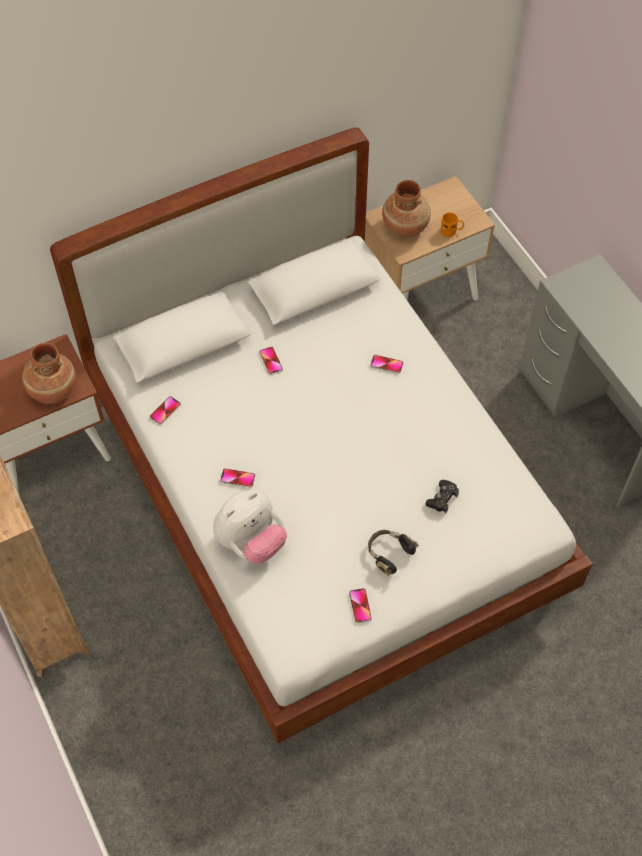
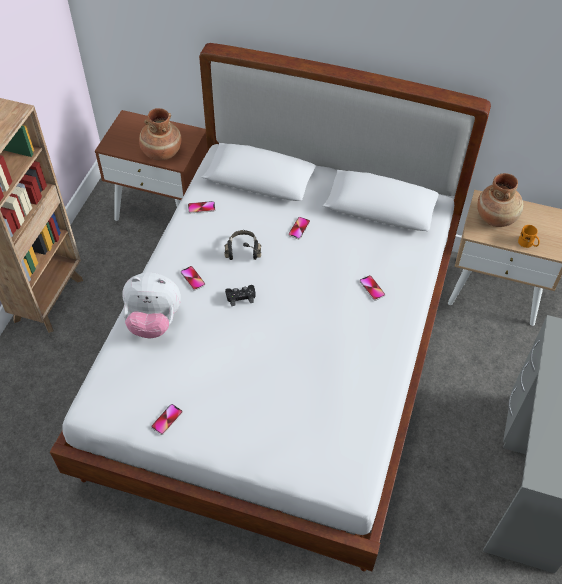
camera: 45 degrees right, 5 degrees down
black headphones [368,530,419,576] -> black headphones moved to [224,230,261,260]
black game controller [426,480,459,514] -> black game controller moved to [225,285,256,306]

